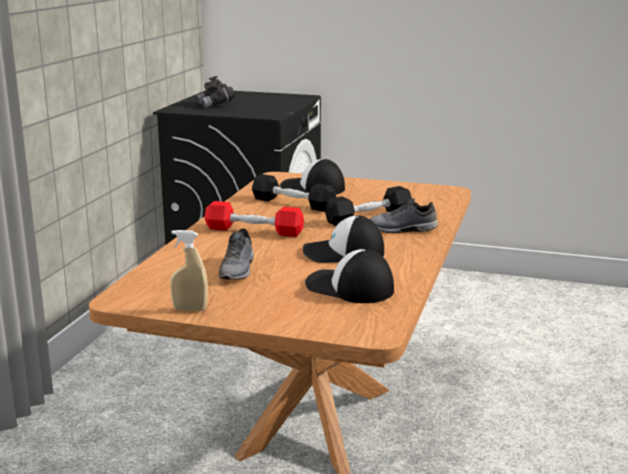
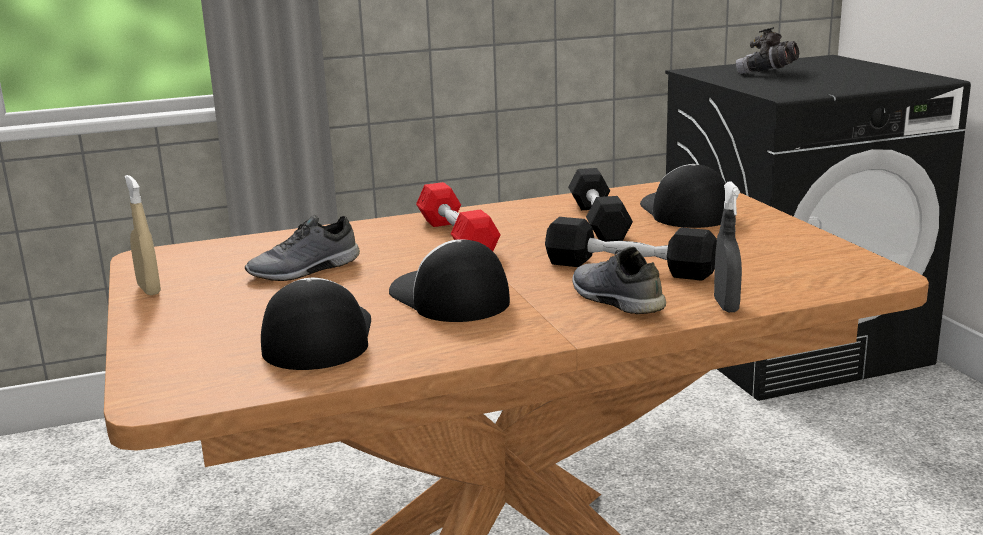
camera: 55 degrees right, 0 degrees up
none -> grey spray bottle [714,182,742,312]

